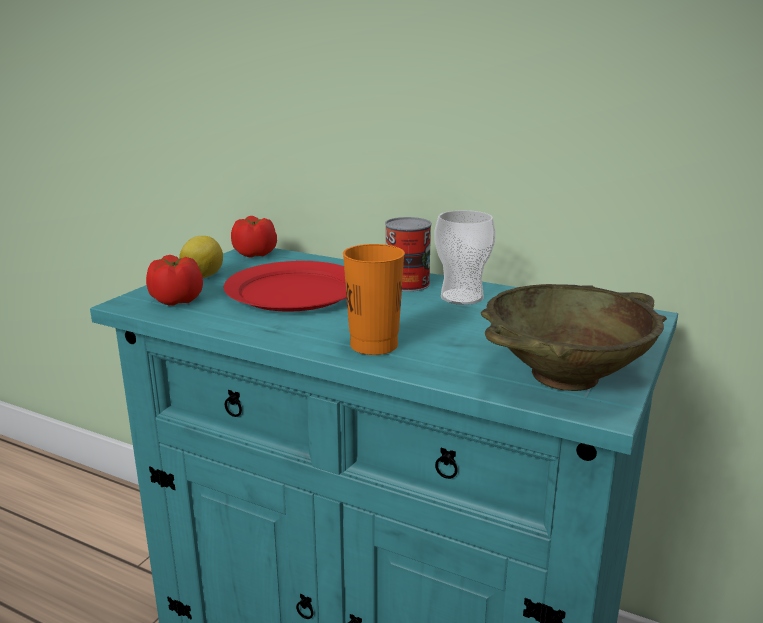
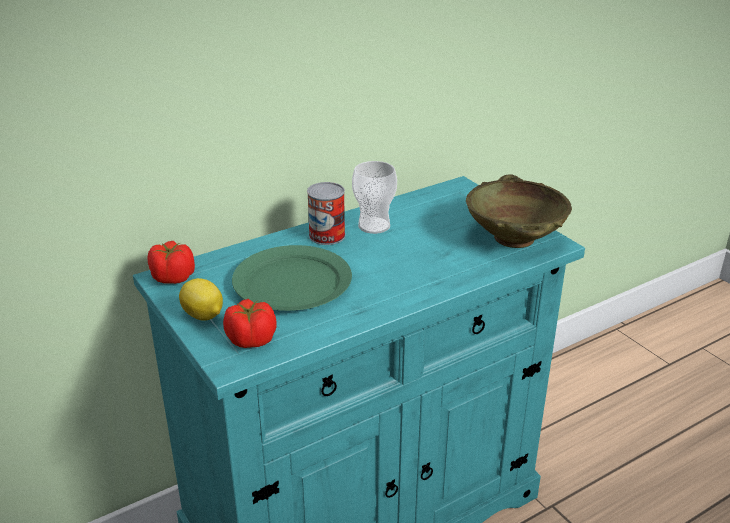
camera: 60 degrees left, 10 degrees up
red plate [224,261,347,312] -> green plate [232,245,352,311]
orange cup [343,244,405,355] -> none

